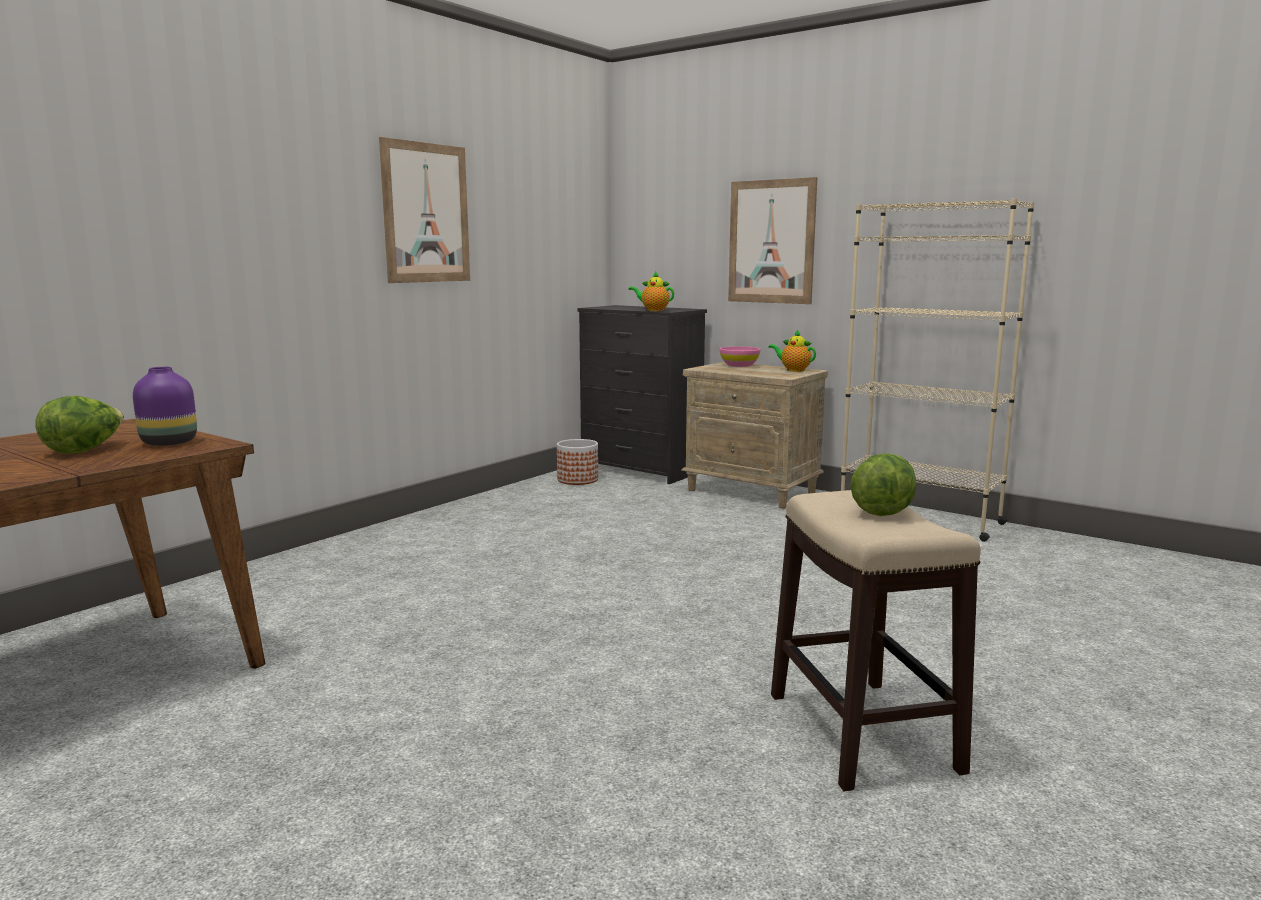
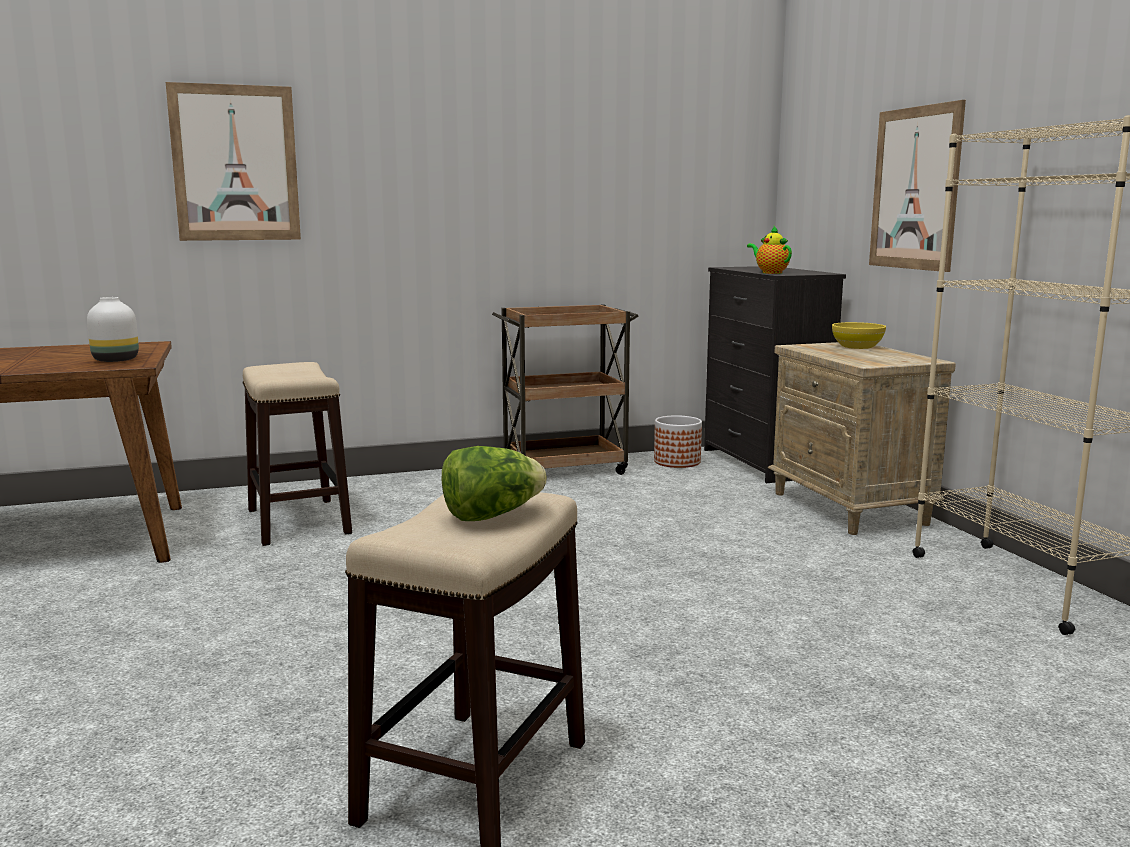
camera: 35 degrees right, 0 degrees up
lettuce [35,396,124,454] -> none
purple vase [133,367,197,446] -> white vase [87,297,139,362]
picture [379,137,470,283] -> picture moved to [166,82,301,241]
pink bowl [720,346,761,367] -> yellow bowl [832,322,886,349]
teapot [768,330,816,372] -> none
none -> stool [243,362,352,546]
none -> brown cart [492,305,639,475]

